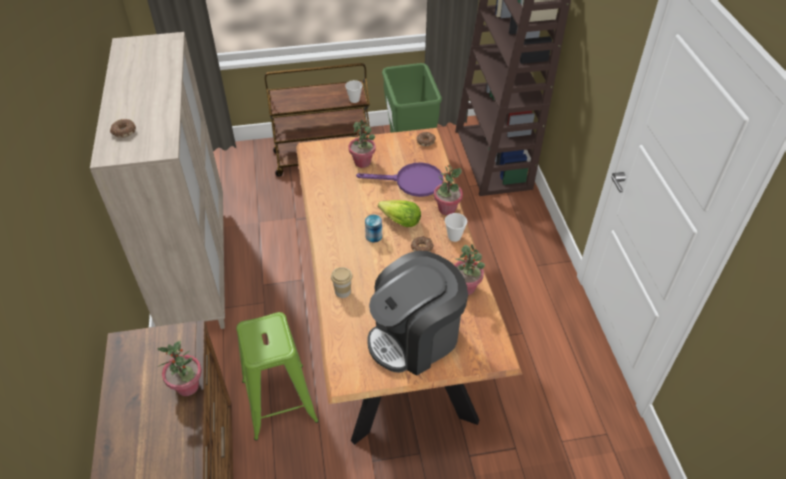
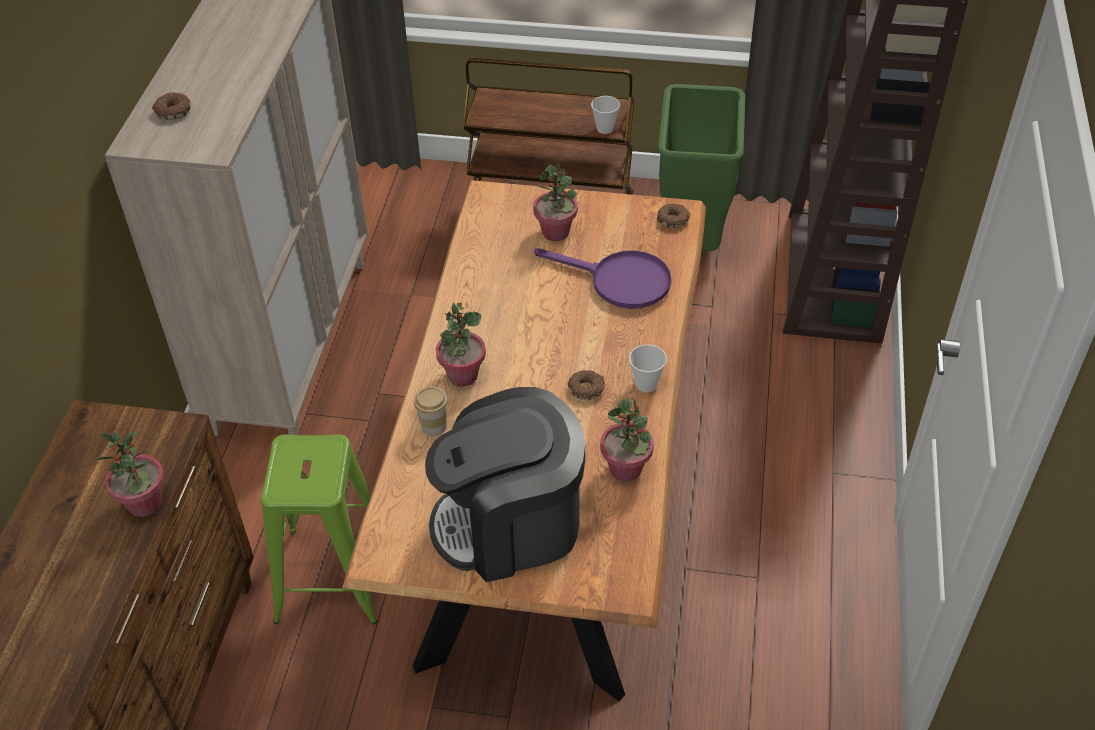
camera: 20 degrees right, 0 degrees up
can [365,215,382,243] -> none
lettuce [378,200,421,227] -> none
potted plant [434,165,463,215] -> potted plant moved to [436,302,486,387]

